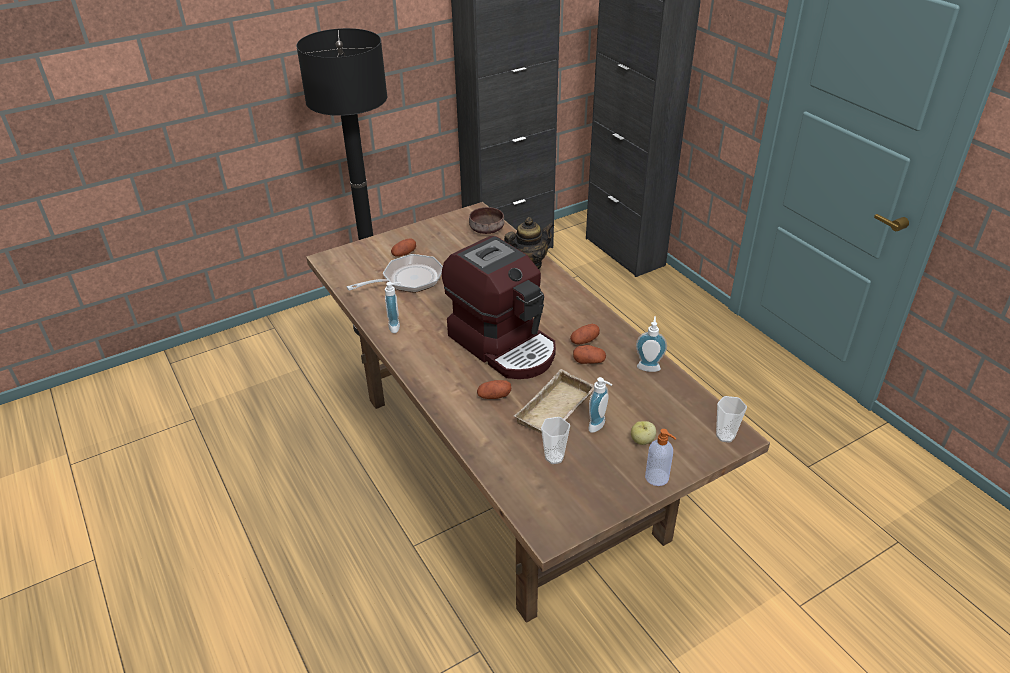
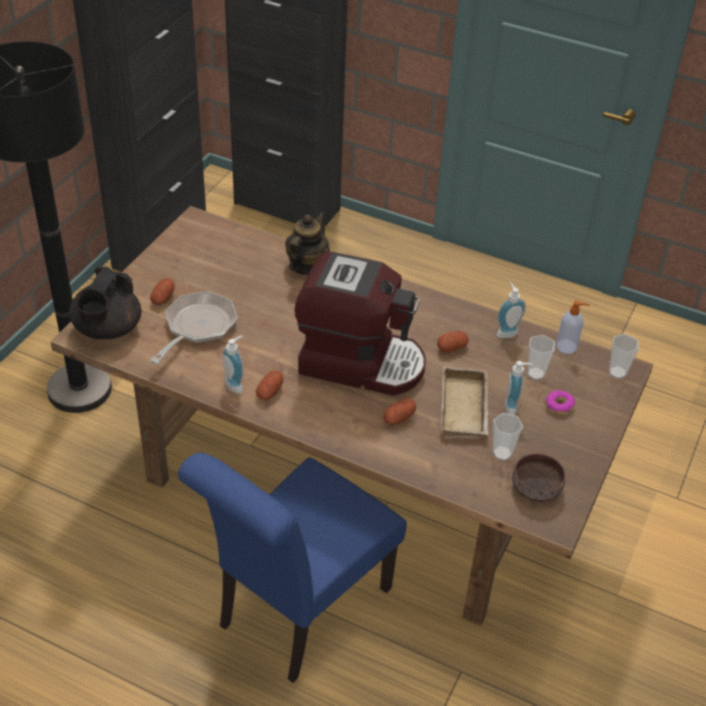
camera: 35 degrees left, 5 degrees up
brown bowl [469,207,504,234] -> brown bowl moved to [512,453,566,502]
potato [570,324,600,345] -> potato moved to [256,370,283,400]
apple [631,421,656,445] -> donut [545,390,575,415]
soap dispenser [645,429,676,486] -> soap dispenser moved to [556,300,590,354]
none -> black teapot [69,267,142,339]
none -> blue chair [178,453,407,683]
none -> cup [527,335,555,380]

